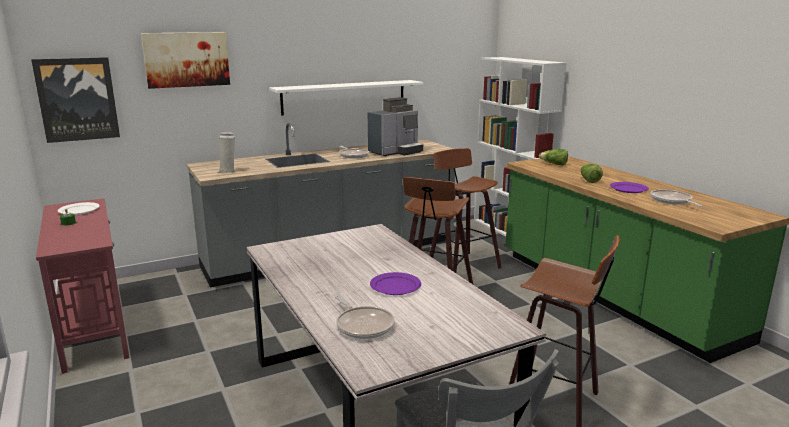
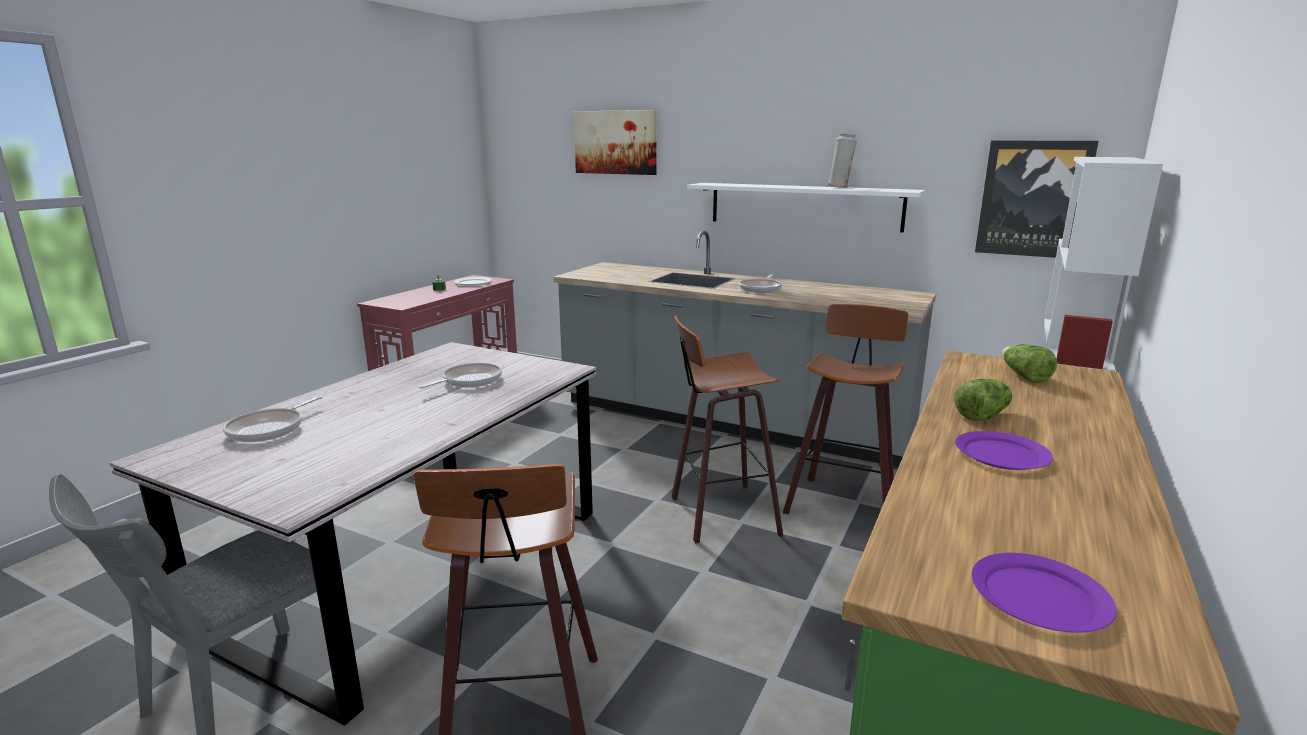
camera: 55 degrees right, 0 degrees up
picture [31,57,120,143] -> picture moved to [975,141,1098,258]
white vase [219,132,235,173] -> white vase moved to [827,133,857,188]
coffee machine [368,97,423,156] -> none
purple plate [370,272,421,295] -> purple plate moved to [972,553,1117,633]
frying pan [651,189,703,207] -> frying pan moved to [419,363,502,388]

